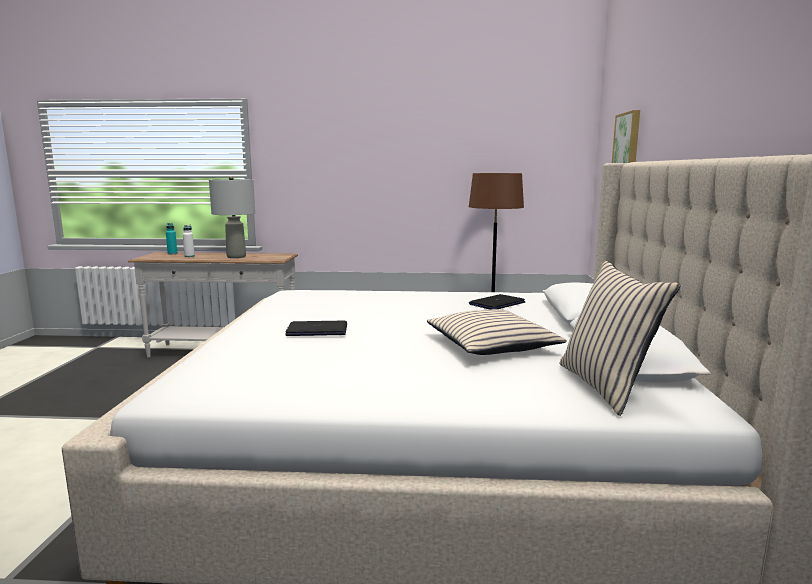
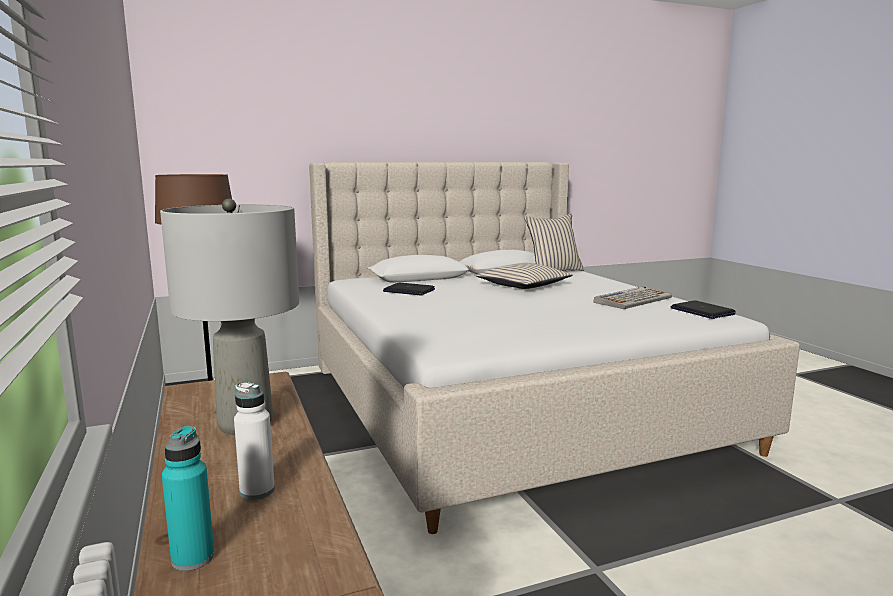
camera: 115 degrees left, 0 degrees up
laptop [285,321,347,336] -> laptop moved to [671,300,736,319]
picture [612,110,640,163] -> none
none -> keyboard [594,287,672,309]

